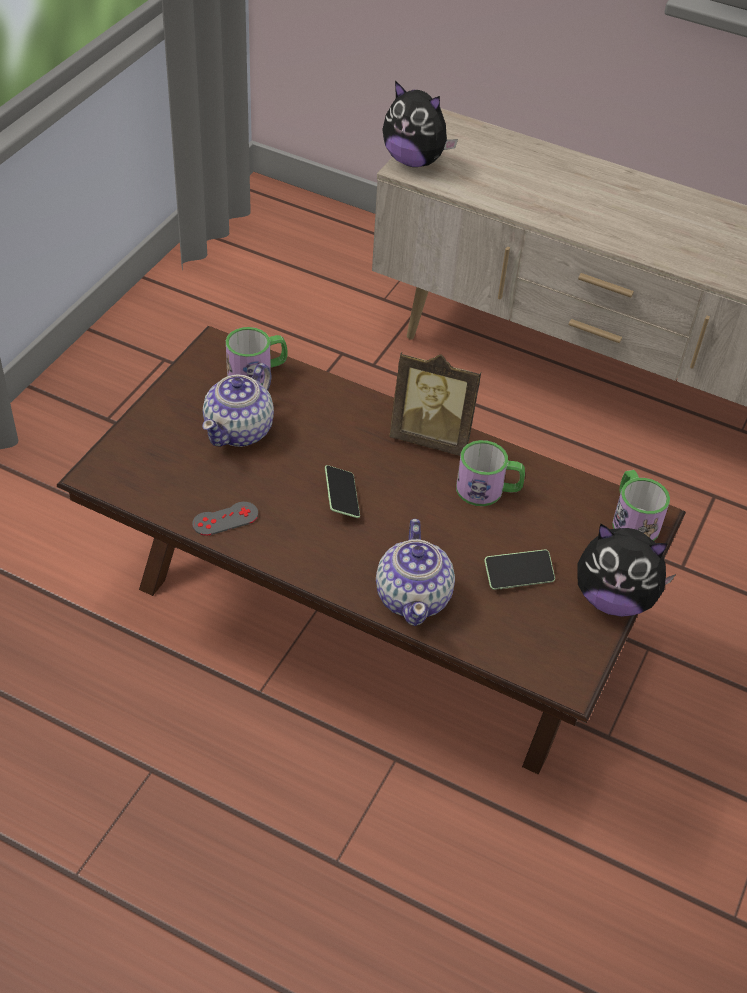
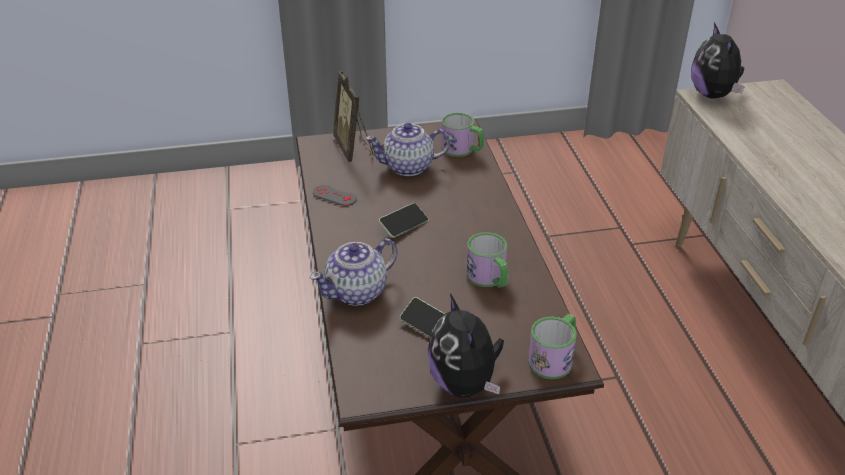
camera: 55 degrees right, 10 degrees down
picture frame [389,352,481,456] -> picture frame moved to [333,71,374,162]

